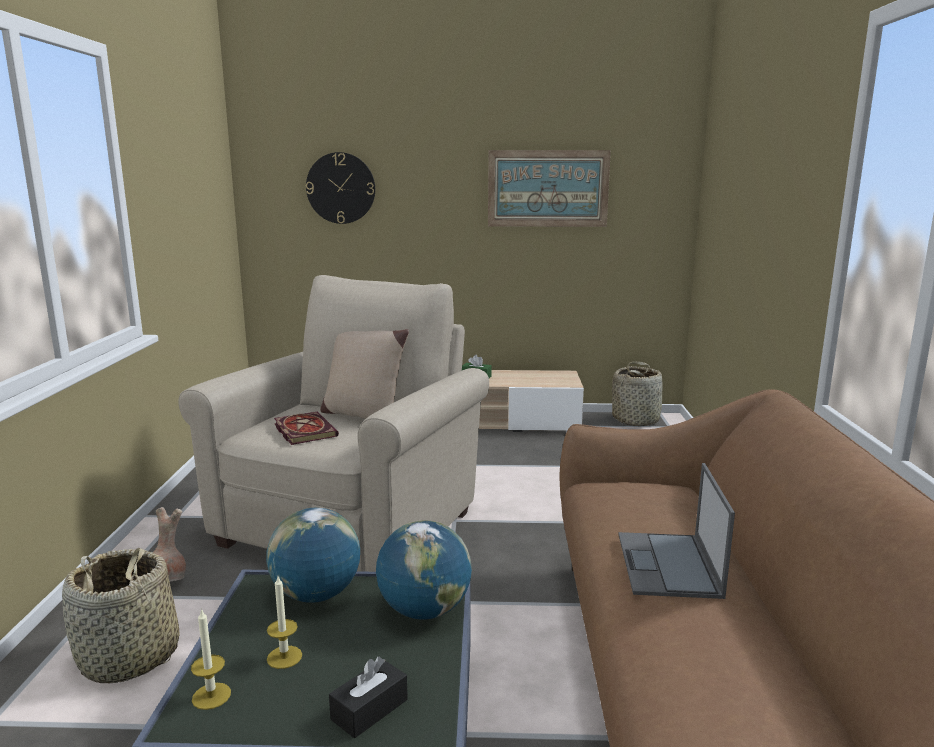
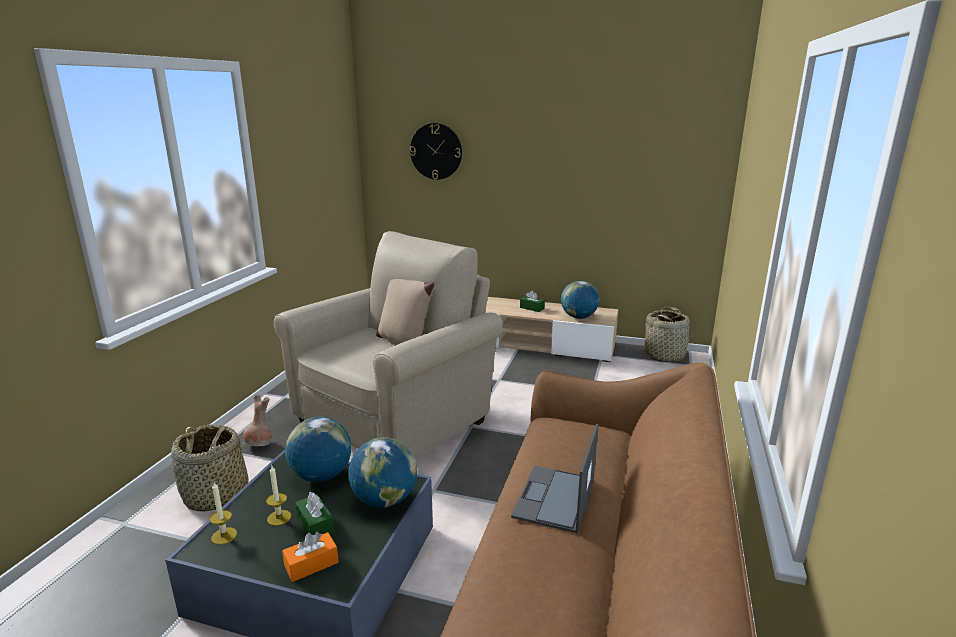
camera: 15 degrees right, 5 degrees up
book [274,411,339,445] -> none
black tissue box [329,657,408,738] -> orange tissue box [282,532,339,582]
picture [488,150,611,227] -> none
none -> green tissue box [295,492,334,535]
none -> globe [561,281,599,319]

